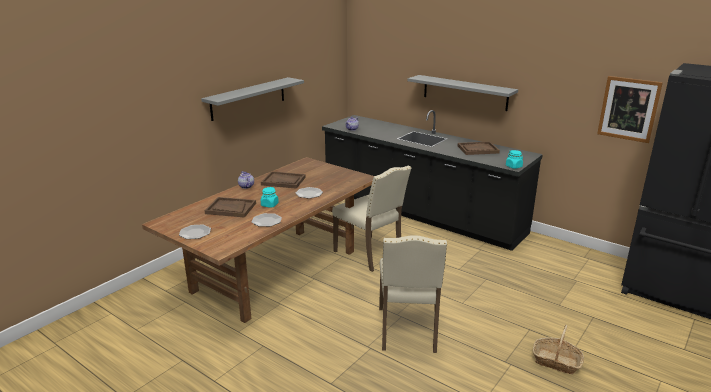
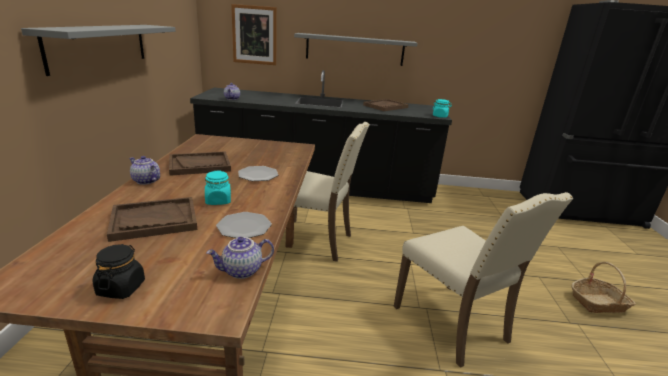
camera: 35 degrees left, 0 degrees up
plate [179,225,211,239] -> black jar [93,244,145,299]
picture [597,76,663,143] -> picture moved to [231,4,277,65]
none -> teapot [206,237,274,279]

